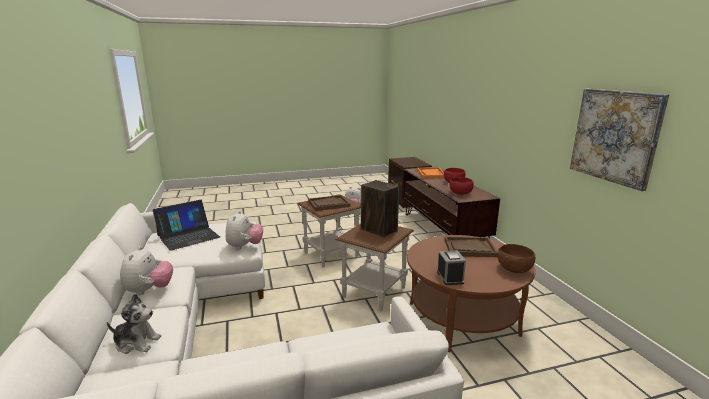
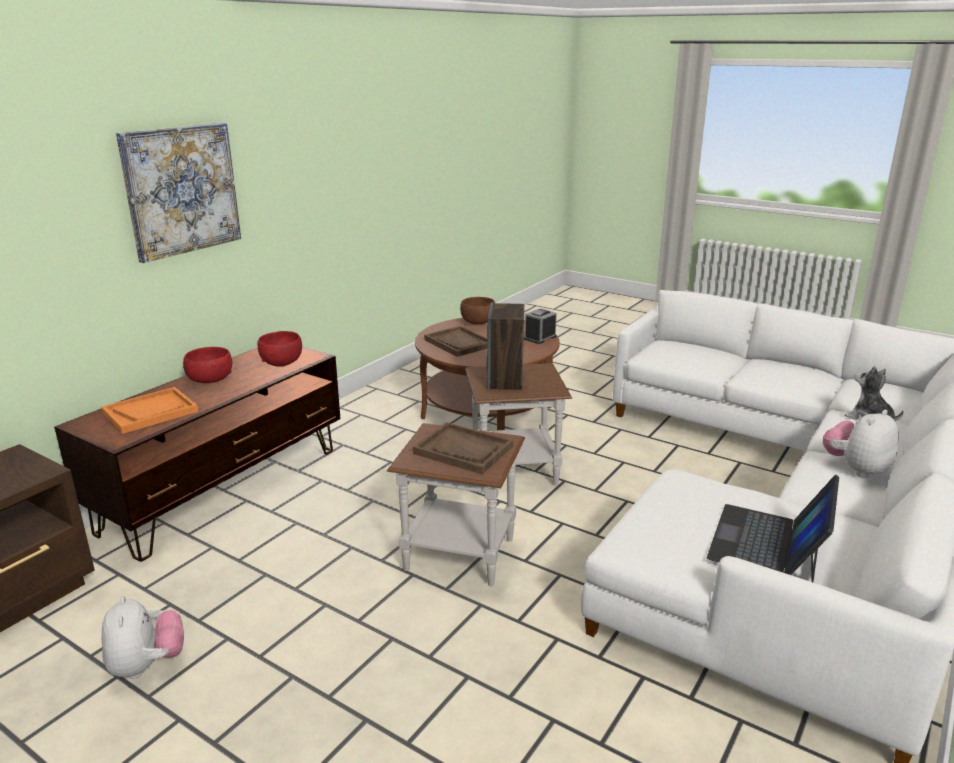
camera: 130 degrees left, 5 degrees up
laptop [153,200,220,251] -> laptop turned 75 degrees counterclockwise [707,475,839,582]
plush toy [226,211,263,250] -> none
picture [570,89,669,191] -> picture moved to [116,122,241,263]

